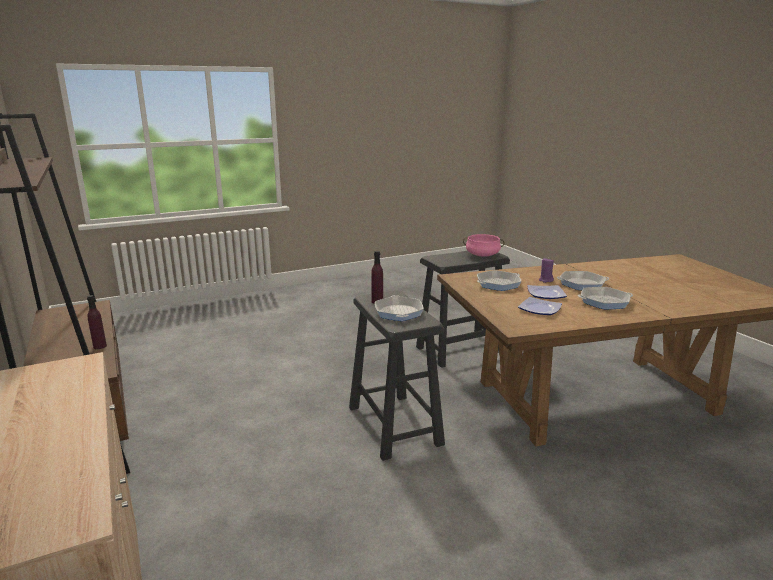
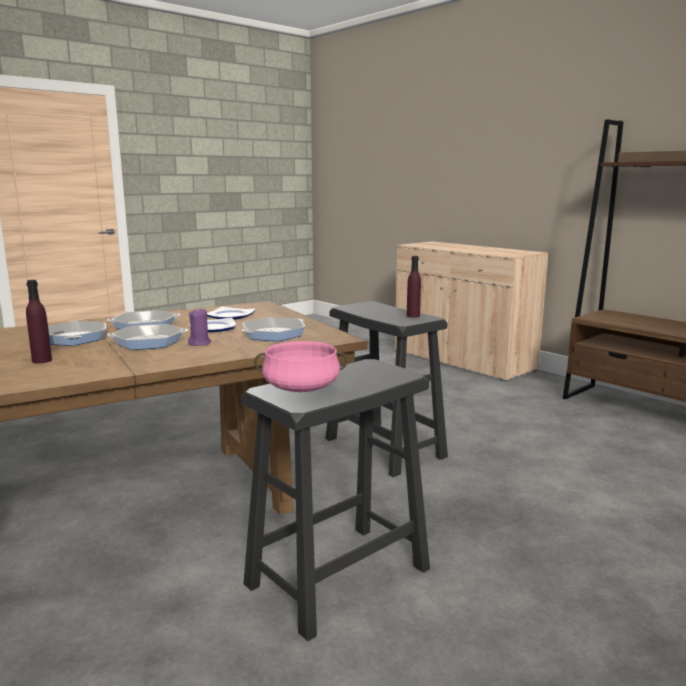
camera: 165 degrees right, 5 degrees down
purple bottle [87,295,107,349] -> purple bottle moved to [26,280,52,363]
frying pan [375,295,424,321] -> frying pan moved to [48,321,106,346]

